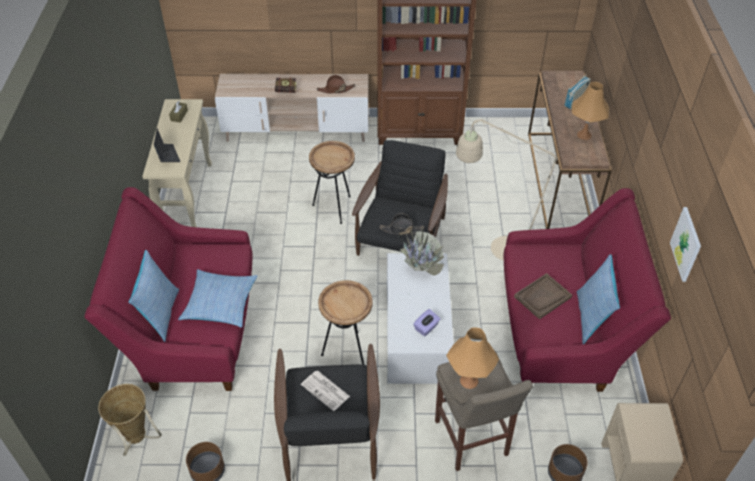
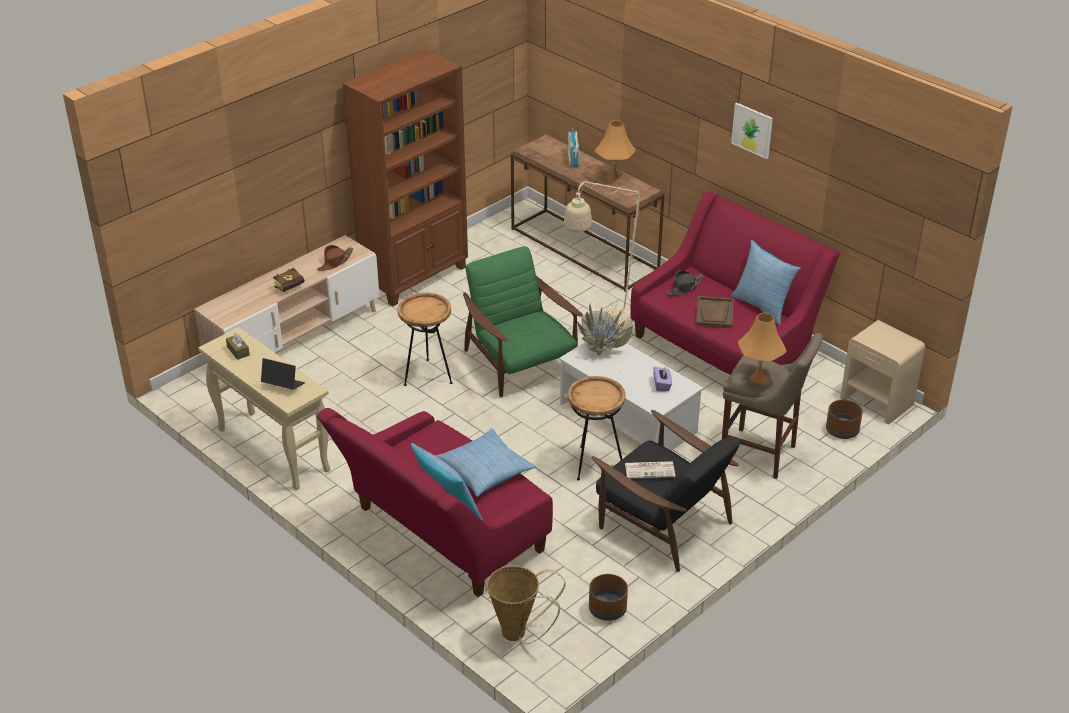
camera: 45 degrees left, 10 degrees down
black armchair [352,140,448,256] -> green armchair [463,247,583,397]
black hat [380,213,424,235] -> black hat moved to [667,270,703,295]
picture [670,207,701,282] -> picture moved to [731,103,773,159]

